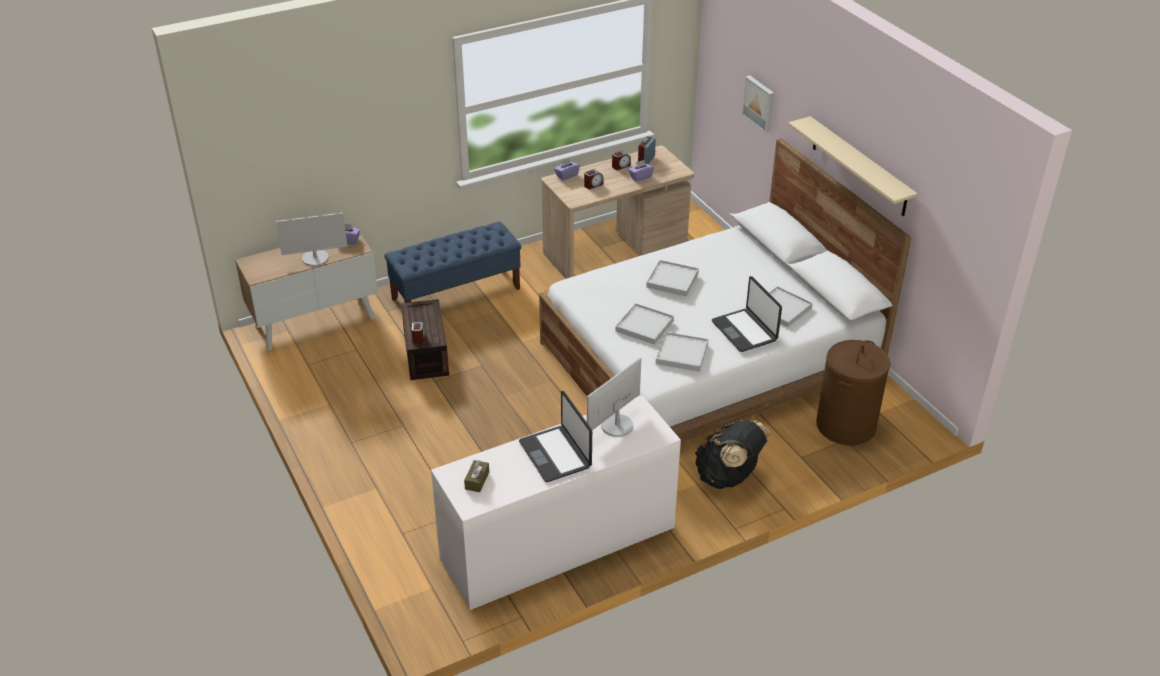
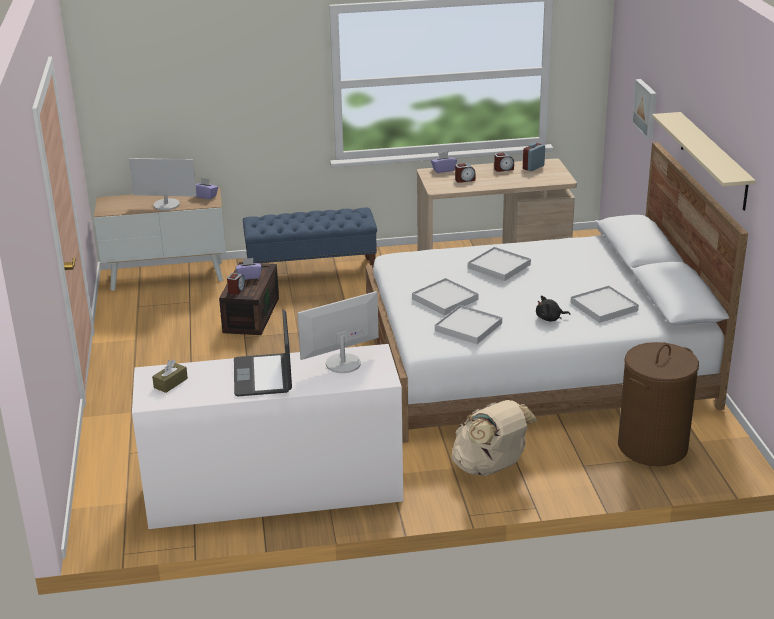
camera: 20 degrees right, 10 degrees down
purple tissue box [628,160,654,182] -> purple tissue box moved to [236,258,262,280]
black backpack [695,420,771,489] -> beige backpack [451,400,538,476]
laptop [712,276,782,352] -> black plush toy [536,296,570,321]

